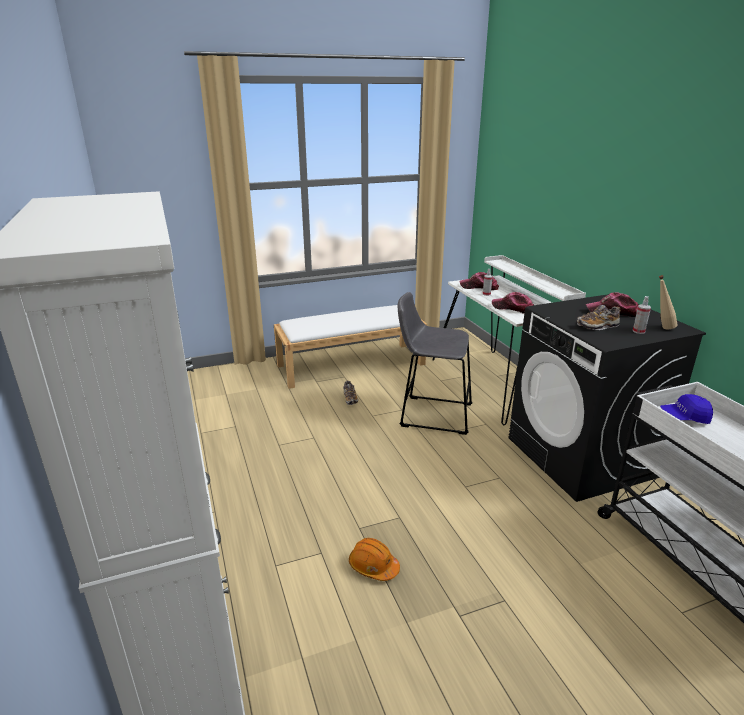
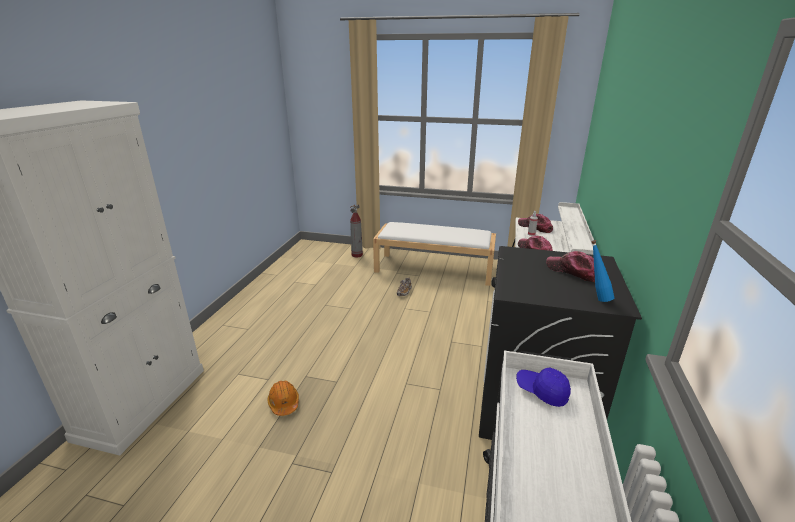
camera: 35 degrees right, 0 degrees up
grey stool [398,292,473,435] -> none
shoe [576,305,621,330] -> none
spray bottle [633,296,651,334] -> none
beige bottle [659,275,678,329] -> blue bottle [591,240,614,302]
none -> fire extinguisher [350,205,363,257]

